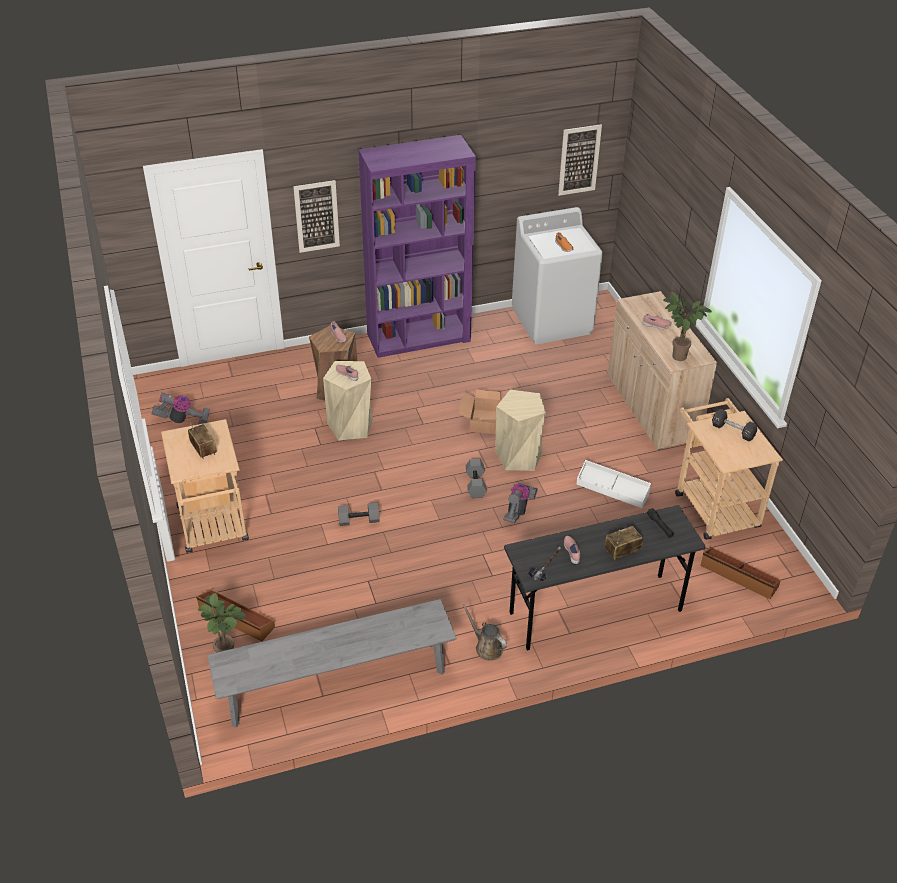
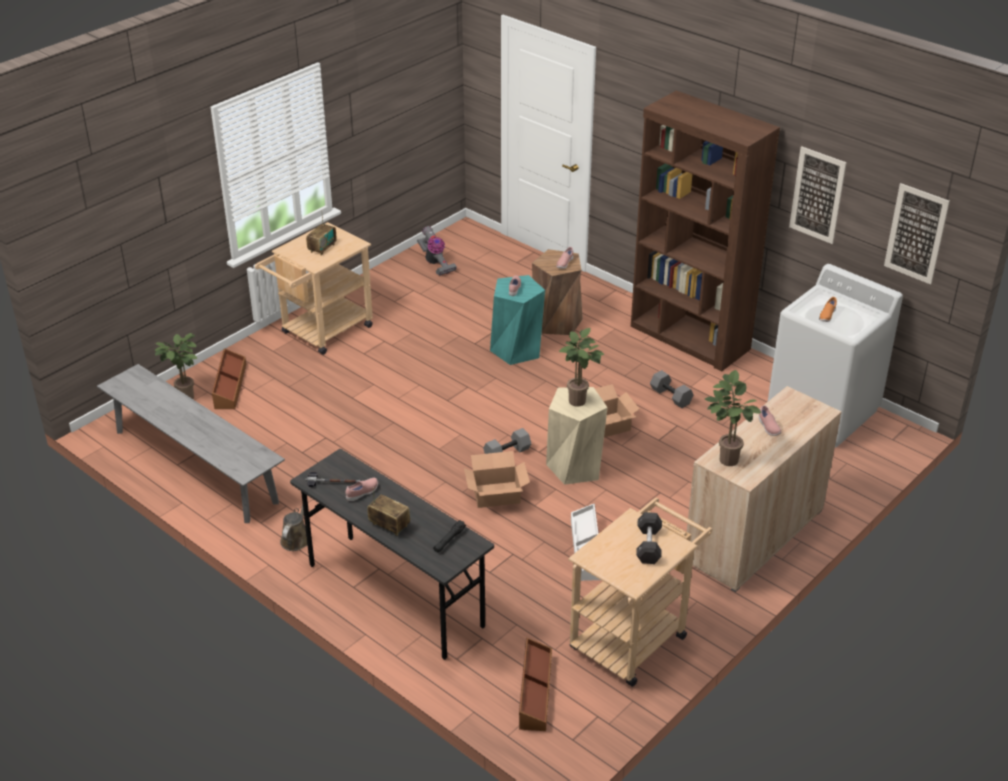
camera: 60 degrees right, 5 degrees down
picture [293,180,340,253] -> picture moved to [789,146,847,244]
beige stool [323,361,373,441] -> turquoise stool [490,275,545,365]
grey dumbbell [338,503,380,526] -> grey dumbbell moved to [650,370,694,408]
purple bookcase [358,135,476,358] -> brown bookcase [631,91,780,372]
vacuum cleaner [503,484,538,523] -> cardboard box [464,451,530,508]
none -> potted plant [559,328,604,407]

